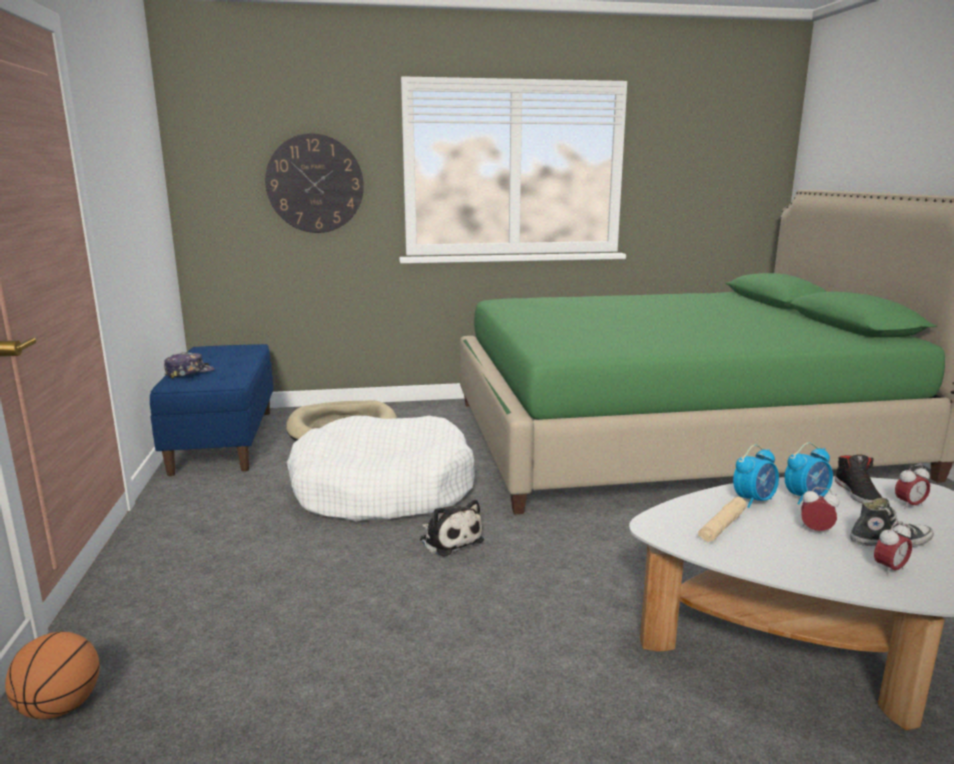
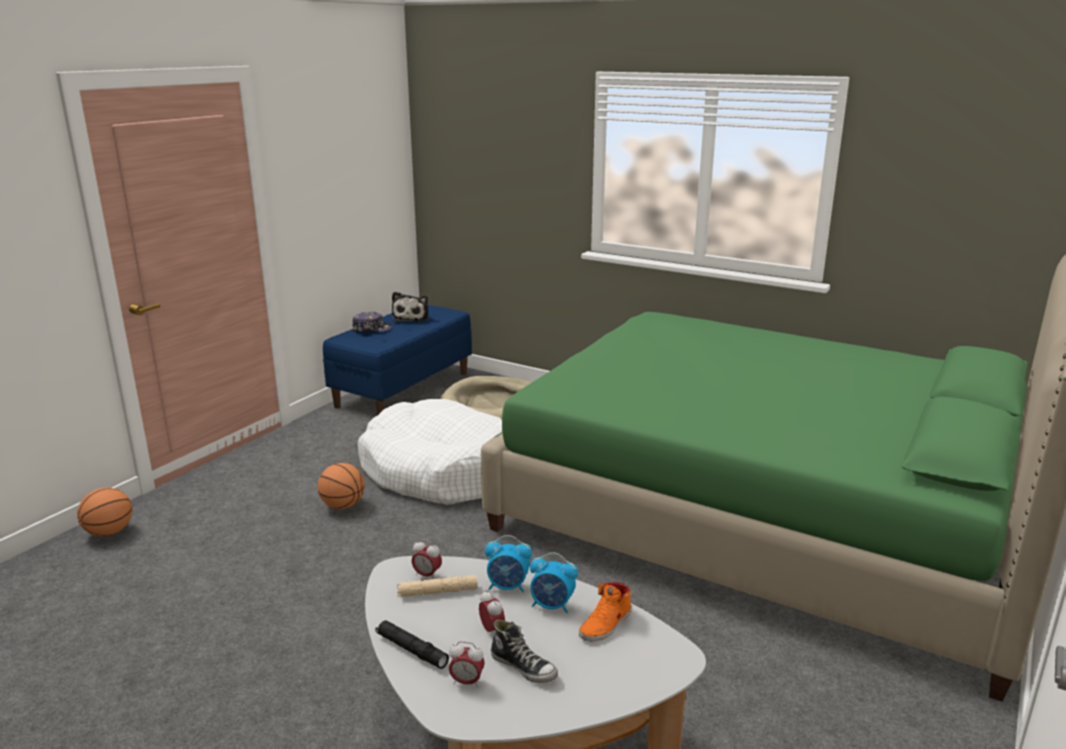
camera: 40 degrees right, 5 degrees up
wall clock [265,133,364,233] -> none
plush toy [420,500,484,557] -> plush toy moved to [392,292,429,322]
black shoe [835,454,882,503] -> orange shoe [579,582,631,642]
alarm clock [895,464,930,509] -> alarm clock moved to [412,539,442,579]
none -> basketball [318,463,365,509]
none -> black flashlight [375,620,449,669]

